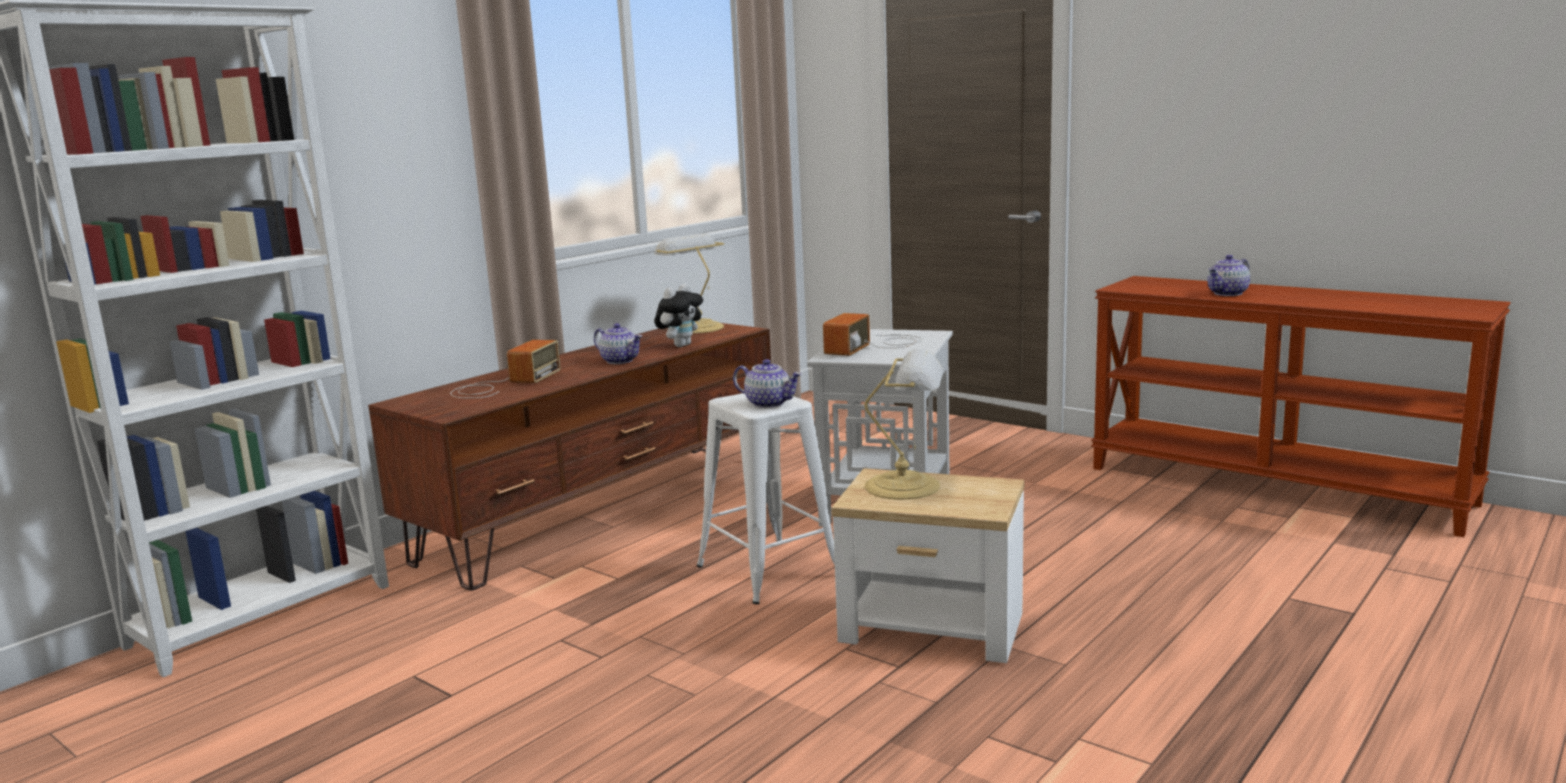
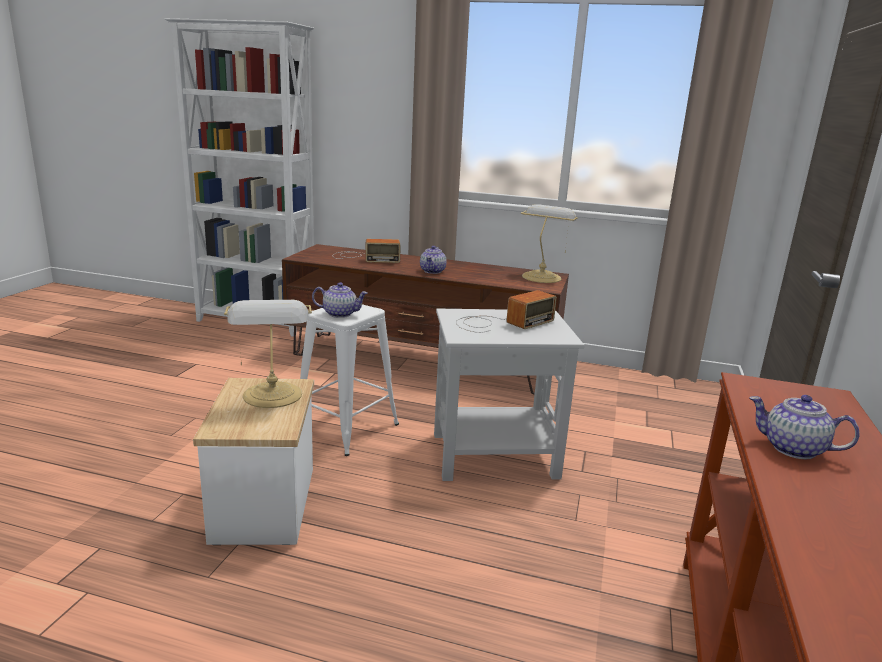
camera: 65 degrees right, 5 degrees up
plush toy [655,284,703,347] -> none
teapot [733,359,802,408] -> teapot turned 90 degrees counterclockwise [312,282,368,318]
radio [823,313,922,356] -> radio turned 135 degrees clockwise [456,290,557,333]

